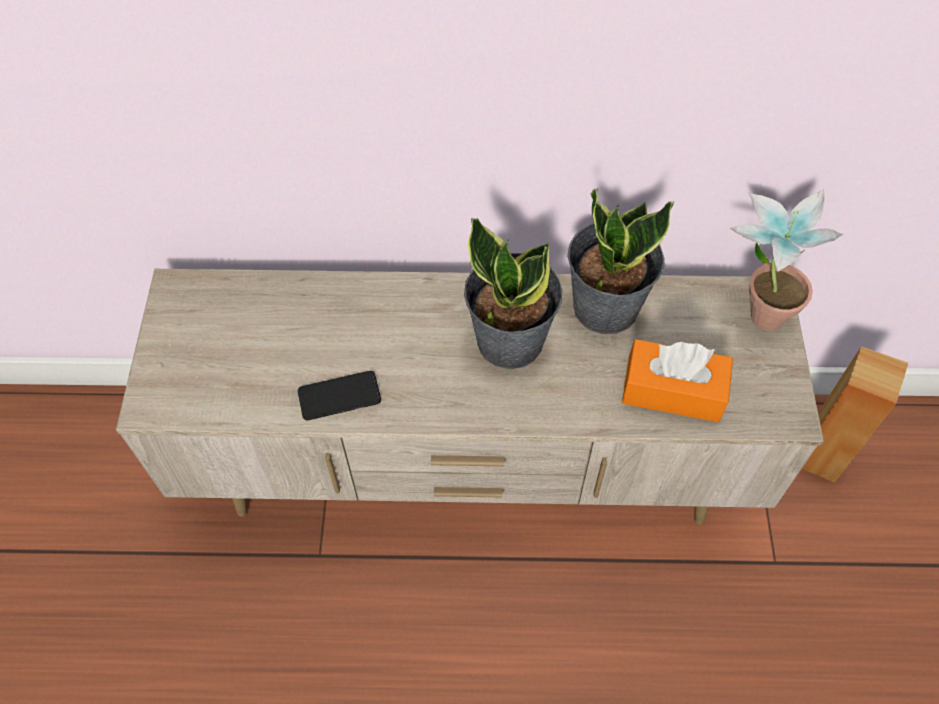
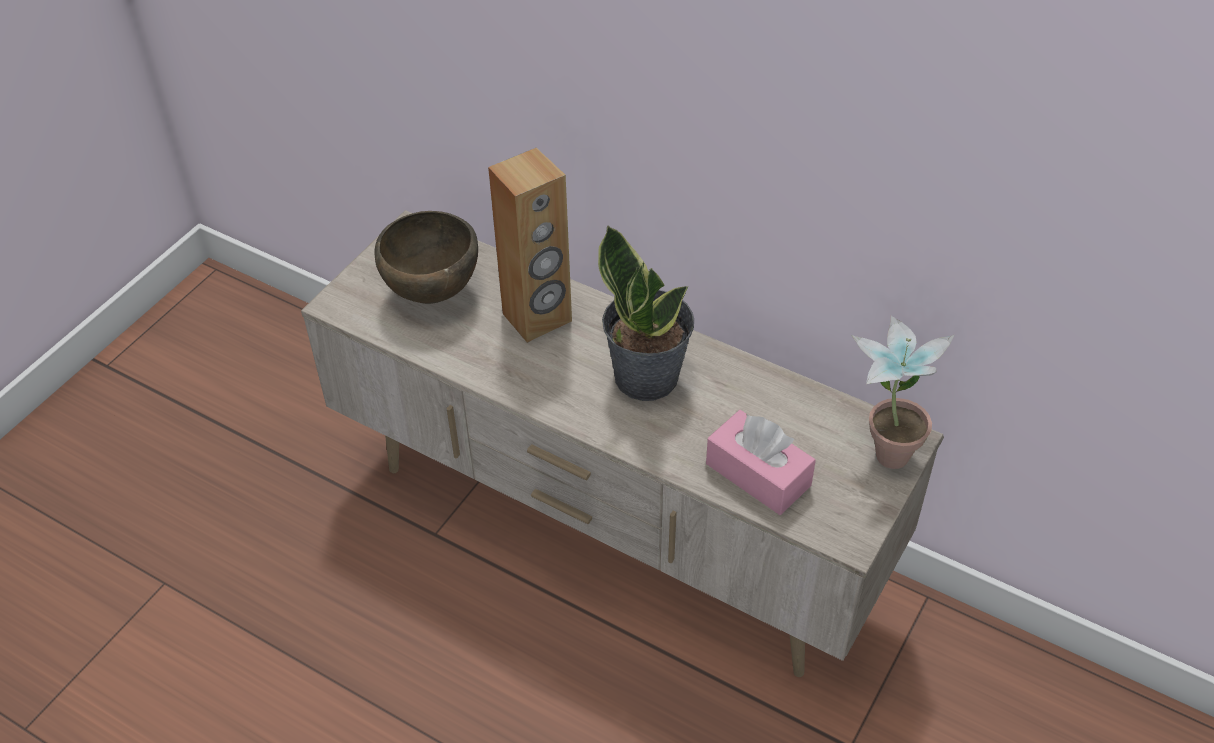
camera: 30 degrees right, 10 degrees down
phone [298,371,381,421] -> none
potted plant [567,188,674,334] -> none
orange tissue box [622,339,733,422] -> pink tissue box [706,410,816,515]
brown speaker [802,346,909,483] -> brown speaker moved to [488,148,572,343]
none -> brown bowl [374,211,478,304]

